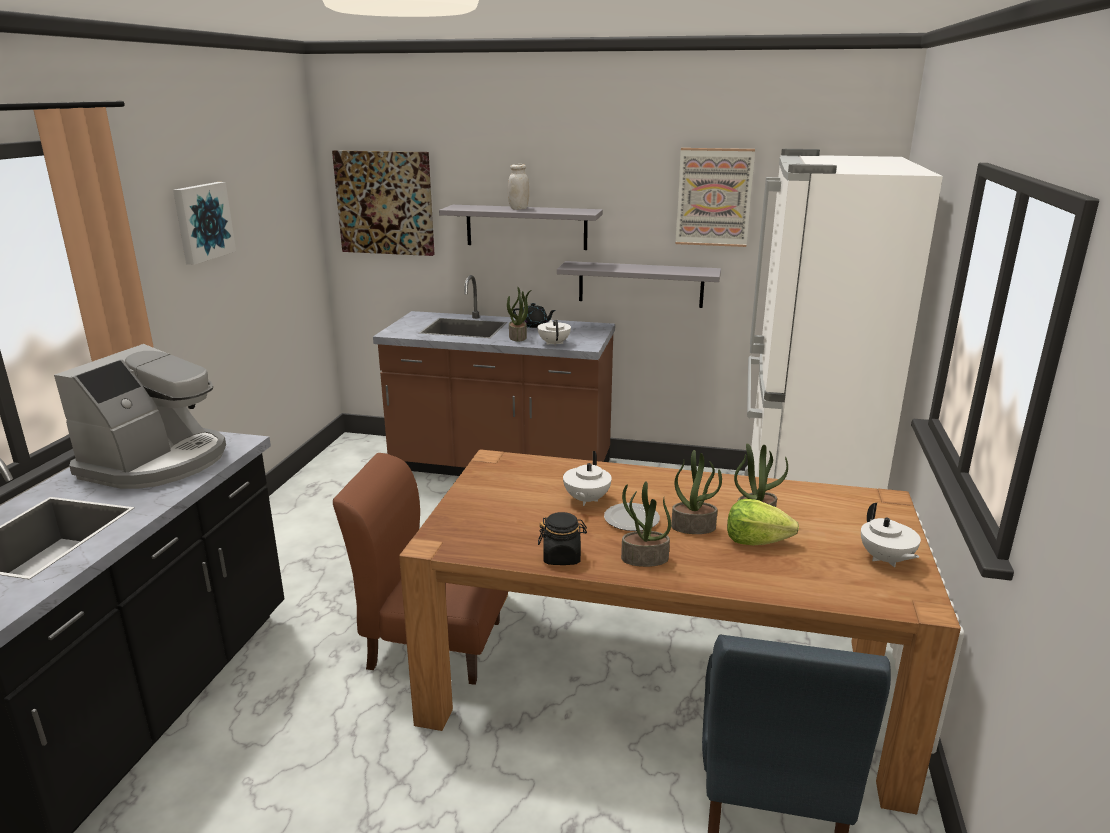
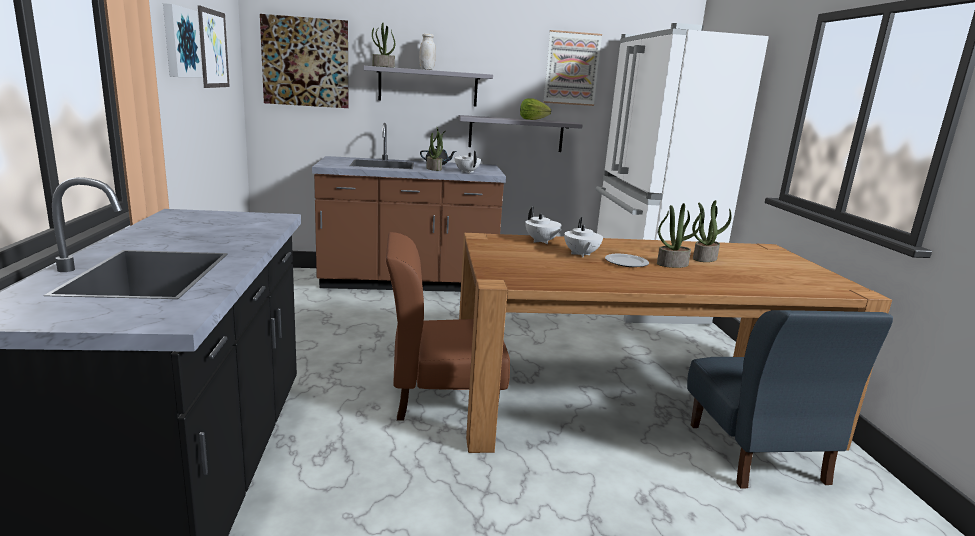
camera: 20 degrees left, 5 degrees down
coffee machine [54,344,226,489] -> none
black jar [538,512,587,565] -> none
potted plant [621,481,671,567] -> potted plant moved to [372,23,395,68]
lettuce [727,499,799,546] -> lettuce moved to [520,98,551,120]
white teapot [861,503,921,567] -> white teapot moved to [525,207,562,244]
none -> picture [198,5,230,88]

